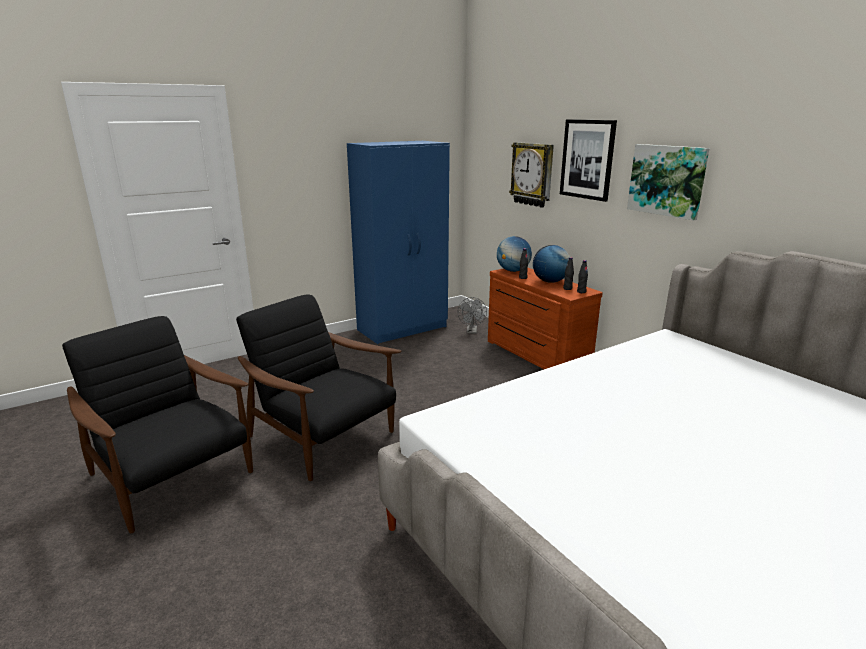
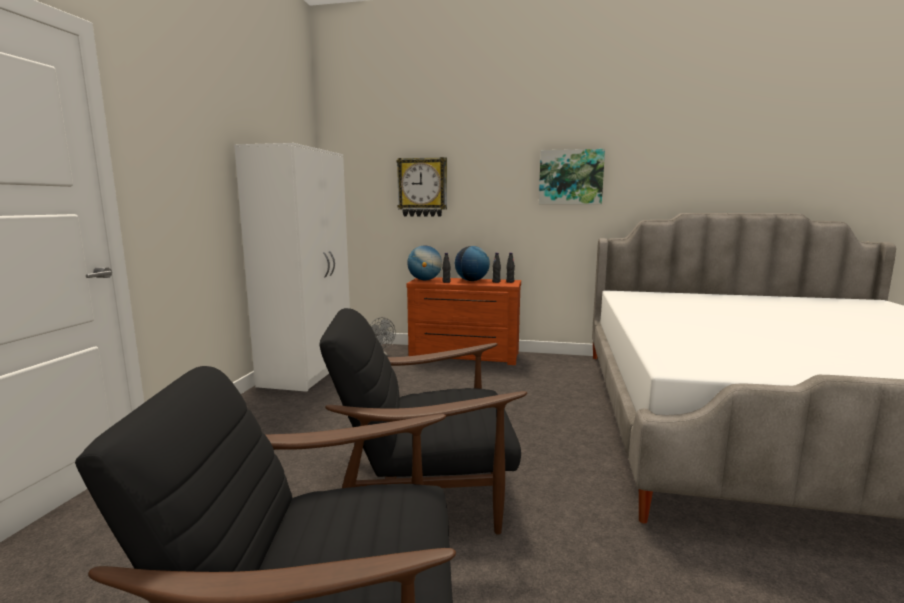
camera: 45 degrees left, 10 degrees down
blue wardrobe [347,141,450,344] -> white wardrobe [234,143,350,392]
picture [560,119,617,202] -> none

